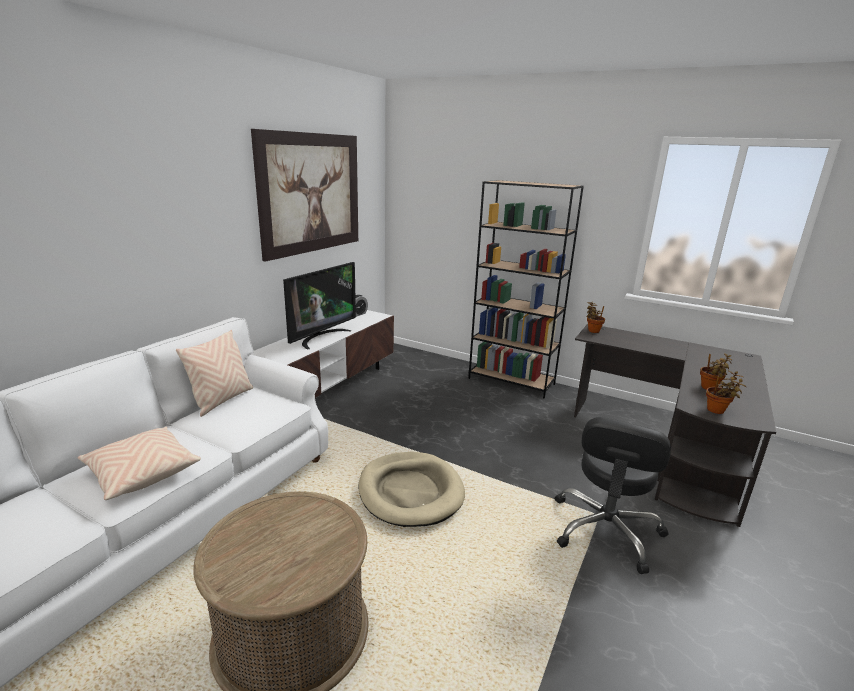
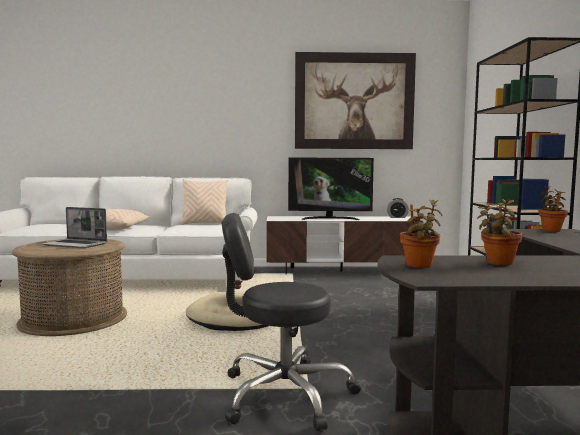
camera: 60 degrees right, 15 degrees down
none -> laptop [42,207,107,248]

